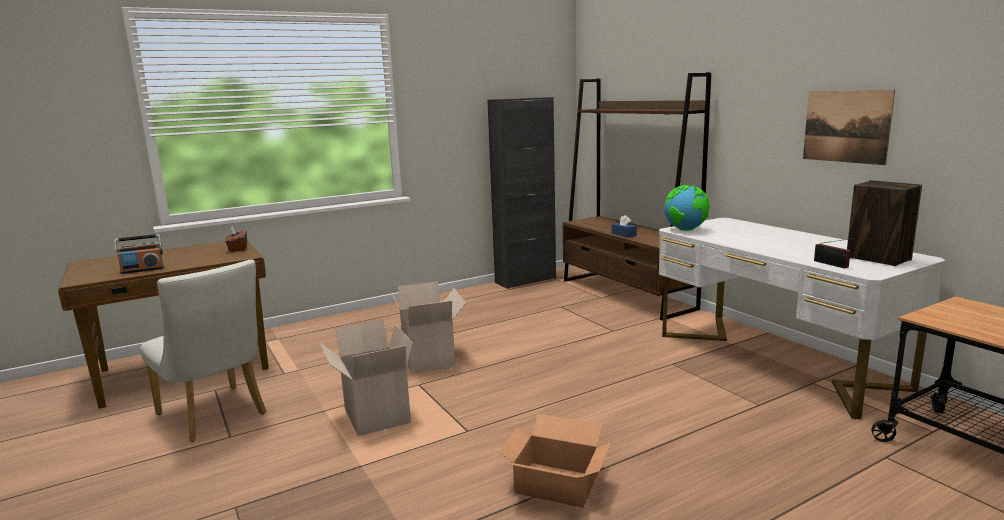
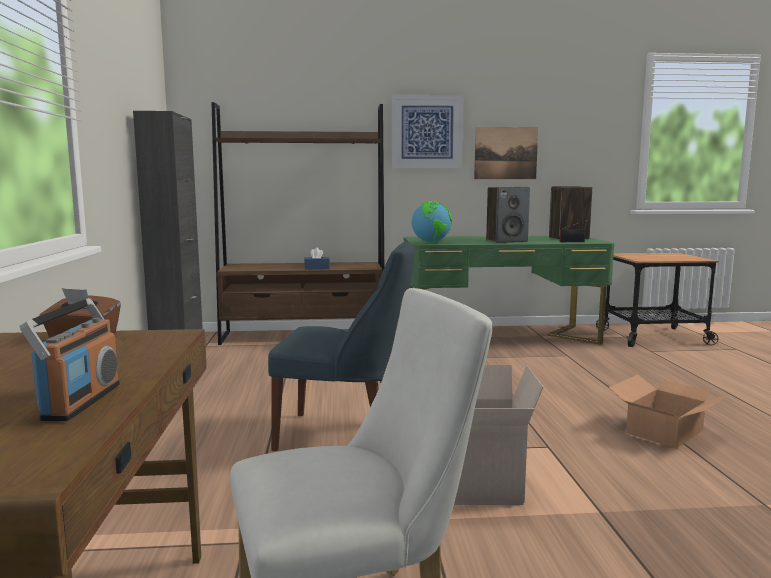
camera: 65 degrees left, 5 degrees down
cardboard box [392,281,466,374] -> blue chair [268,242,414,451]
white desk [659,218,945,419] -> green desk [403,236,615,345]
none -> picture [392,95,463,168]
none -> speaker [486,187,530,243]

